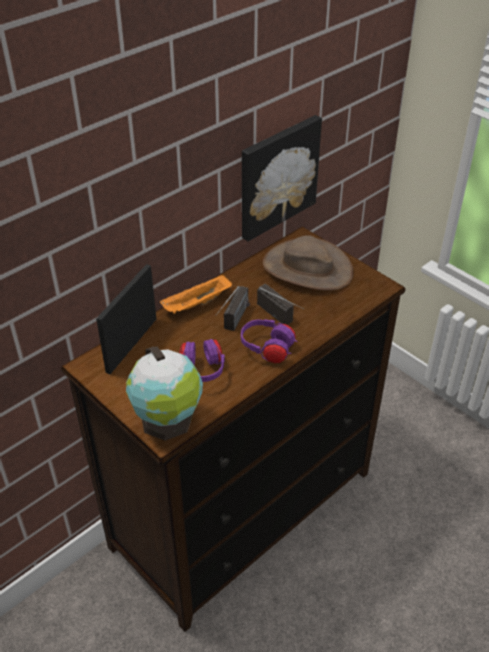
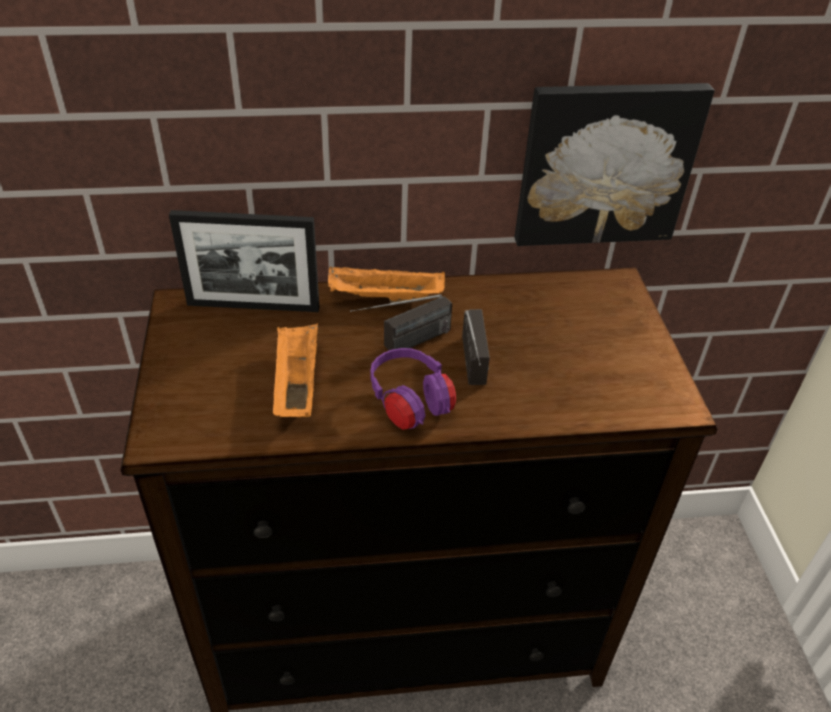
camera: 35 degrees right, 0 degrees up
picture frame [96,264,156,374] -> picture frame turned 150 degrees counterclockwise [169,210,319,312]
globe [126,347,203,441] -> none
purple headphones [180,339,225,382] -> orange tray [273,323,318,417]
brown hat [263,235,353,291] -> none

